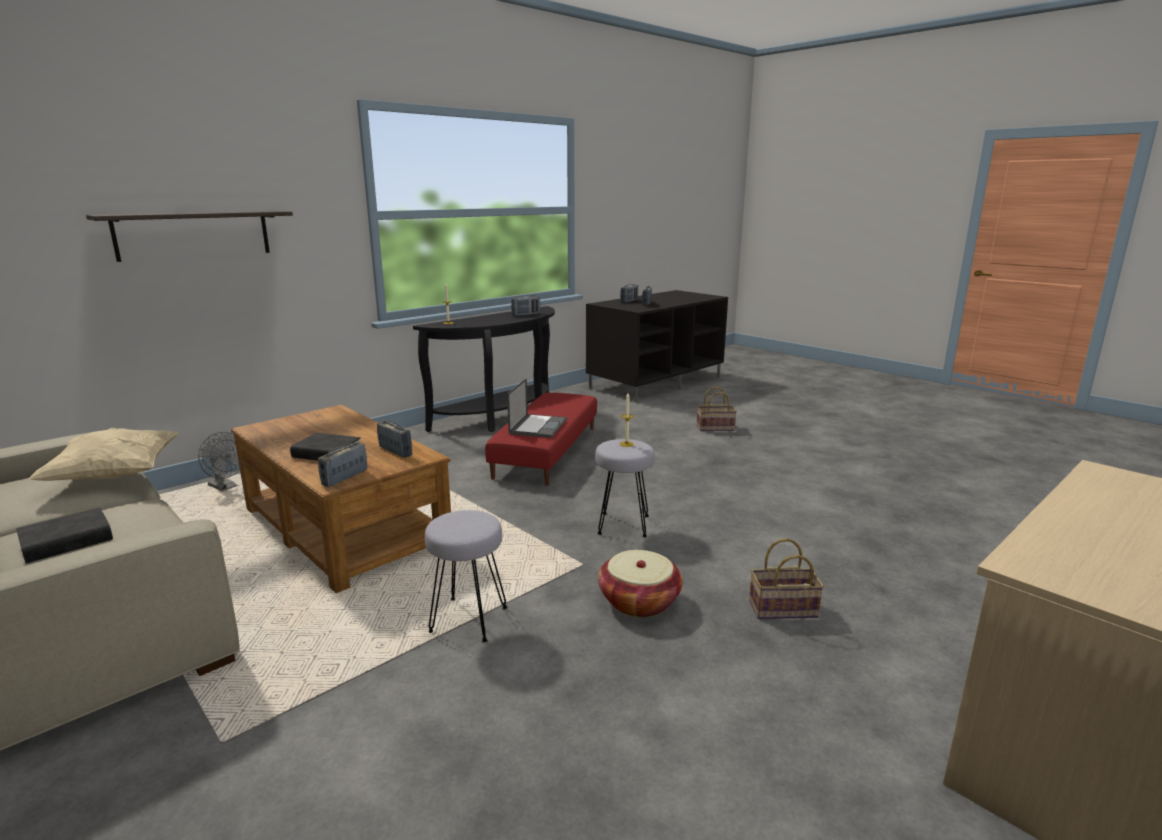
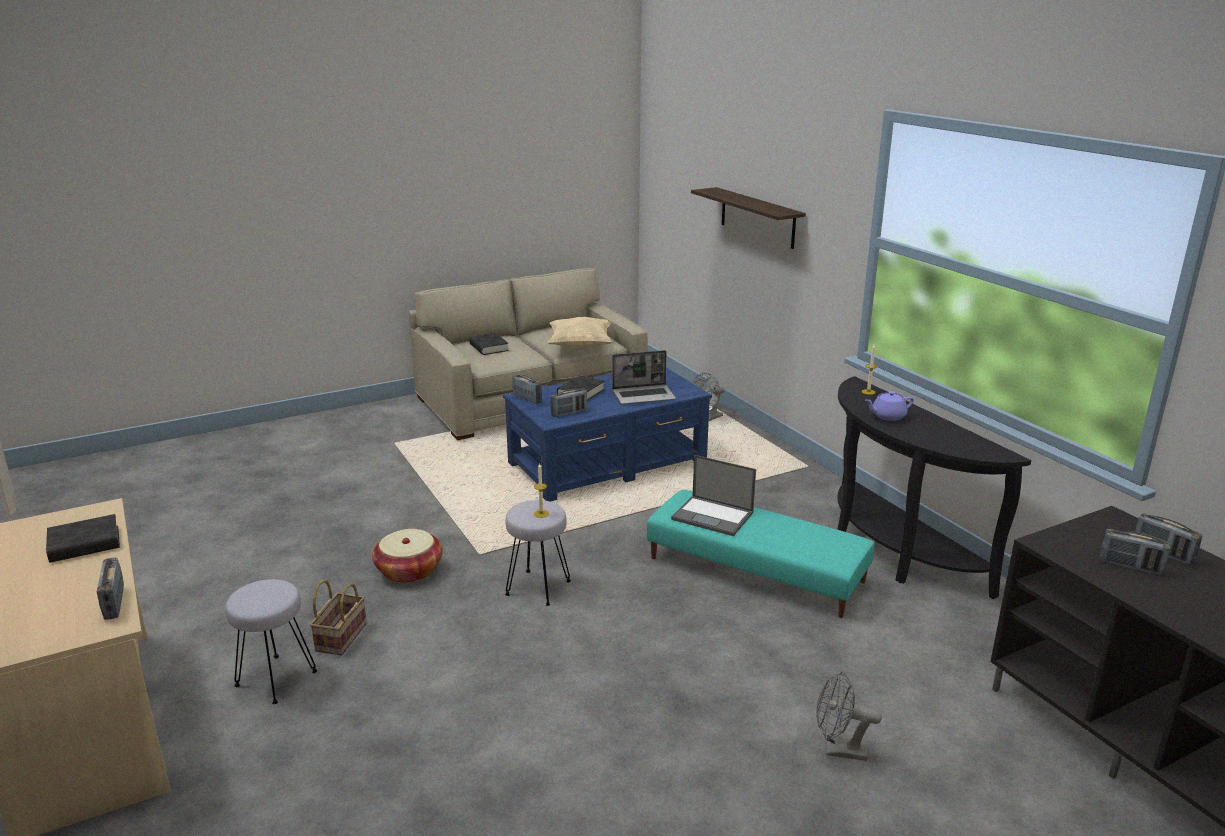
camera: 105 degrees right, 5 degrees up
brown coffee table [231,405,451,593] -> blue coffee table [503,368,712,501]
grey stool [425,510,507,642] -> grey stool moved to [225,579,317,704]
red ottoman [485,393,597,486] -> turquoise ottoman [647,490,875,618]
radio [511,295,540,316] -> radio moved to [97,558,124,620]
basket [697,387,737,431] -> grey fan [816,671,882,761]
none -> black book [46,514,120,563]
none -> laptop [612,350,676,404]
none -> purple teapot [865,391,914,421]

